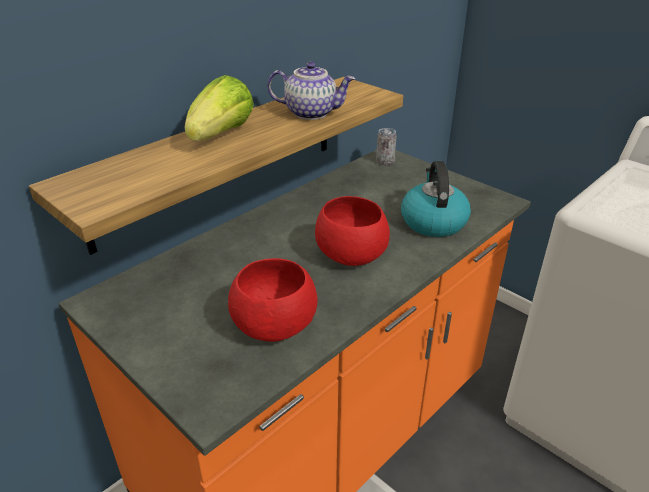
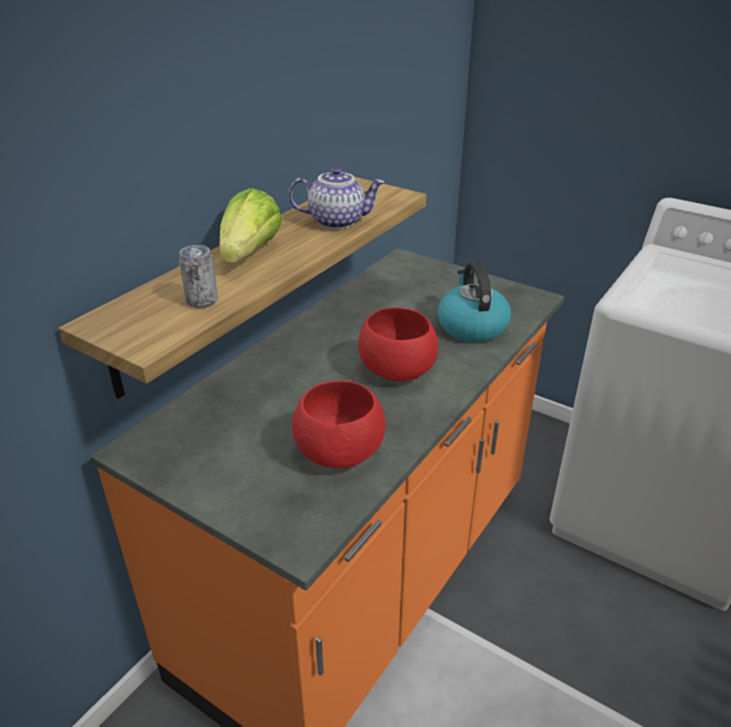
camera: 10 degrees left, 0 degrees up
can [376,128,397,165] -> can moved to [179,245,218,308]

